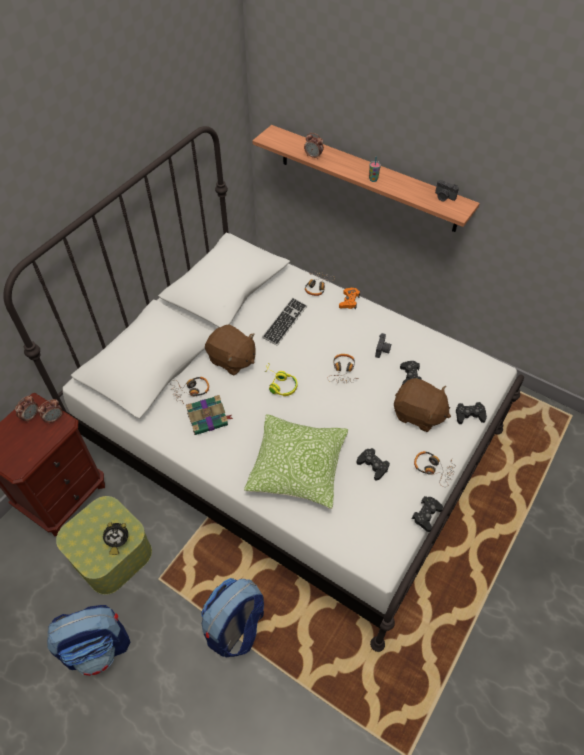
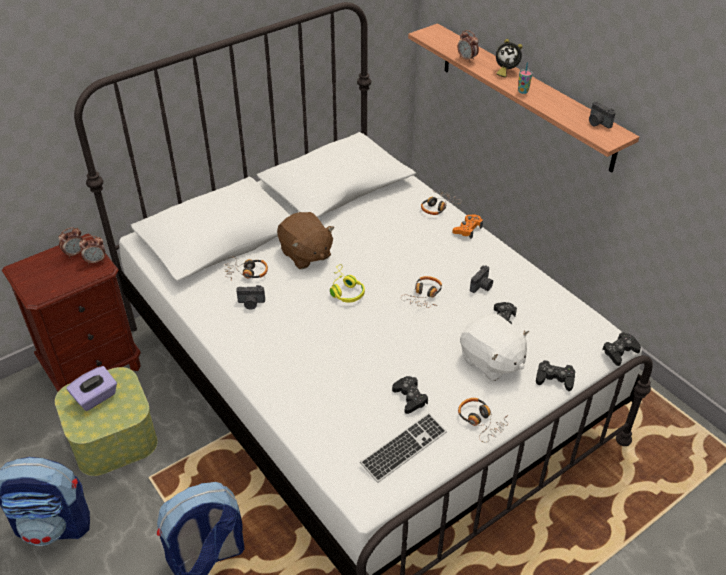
camera: 20 degrees right, 10 degrees down
alarm clock [103,522,128,555] -> alarm clock moved to [496,39,523,77]
book [186,395,233,435] -> camera [236,285,265,310]
pillow [244,414,348,509] -> none
keyboard [262,297,307,346] -> keyboard moved to [360,413,447,483]
brown plush toy [394,378,451,432] -> white plush toy [460,314,529,381]
black game controller [412,496,443,532] -> black game controller moved to [602,332,641,366]
none -> purple tissue box [67,366,117,411]

